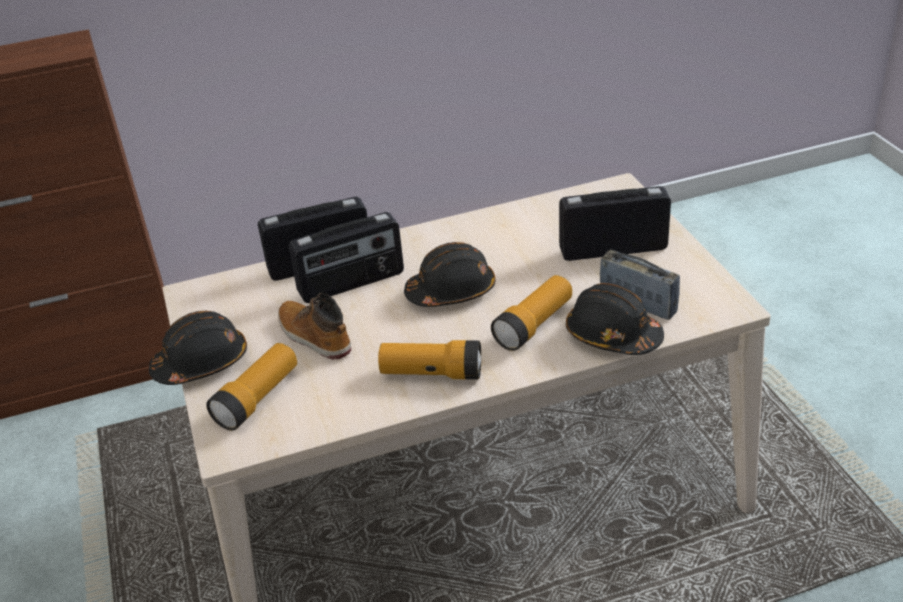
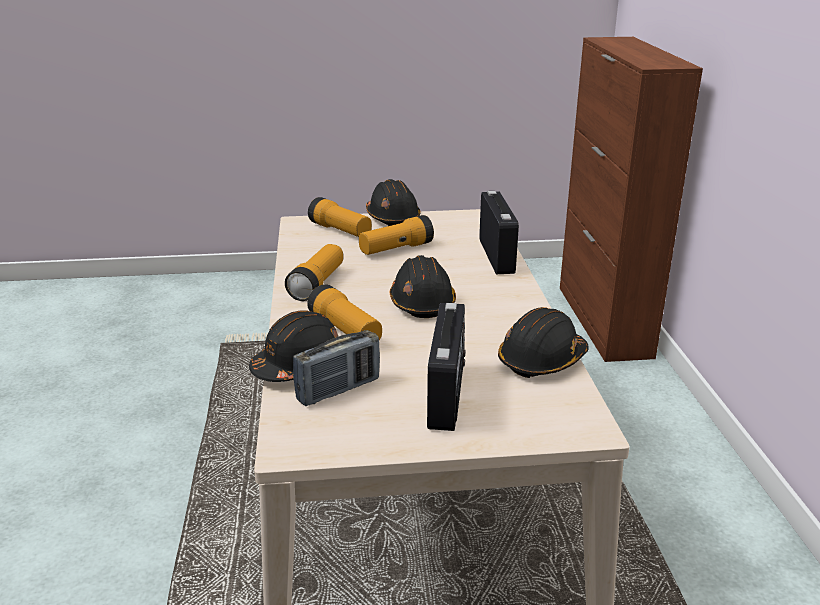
camera: 100 degrees right, 10 degrees down
boot [278,293,351,360] -> flashlight [359,215,434,255]
radio [289,212,404,303] -> none
none -> black hard hat [498,307,589,378]

